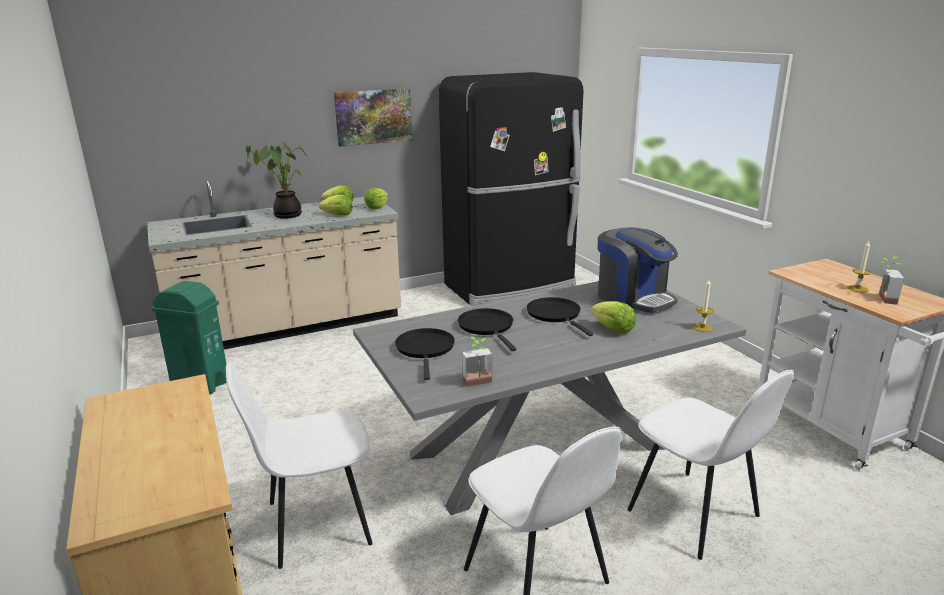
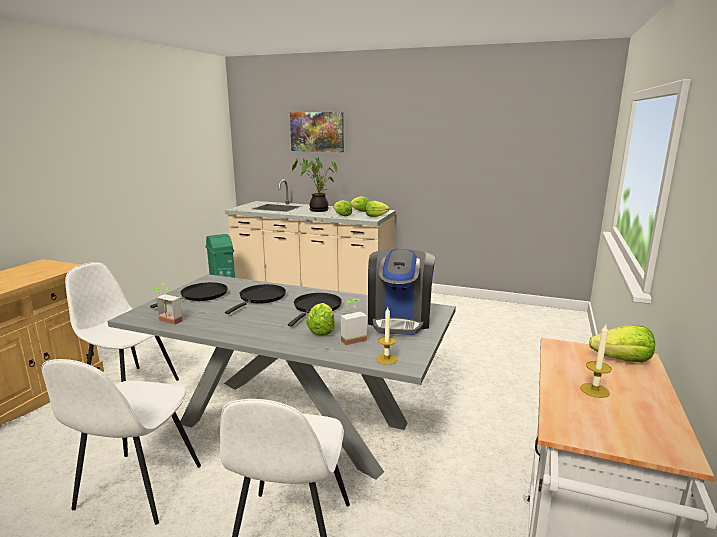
camera: 45 degrees right, 5 degrees down
picture [334,88,412,147] -> picture moved to [290,112,344,152]
black fridge [439,72,584,306] -> none
potted plant [879,256,904,305] -> potted plant moved to [341,298,367,345]
none -> lettuce [589,325,655,362]

